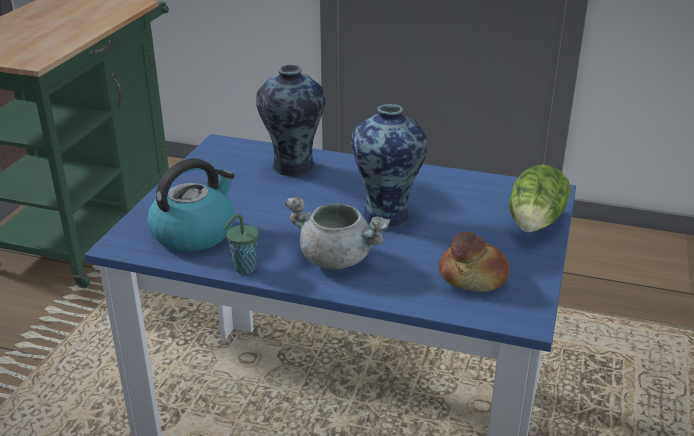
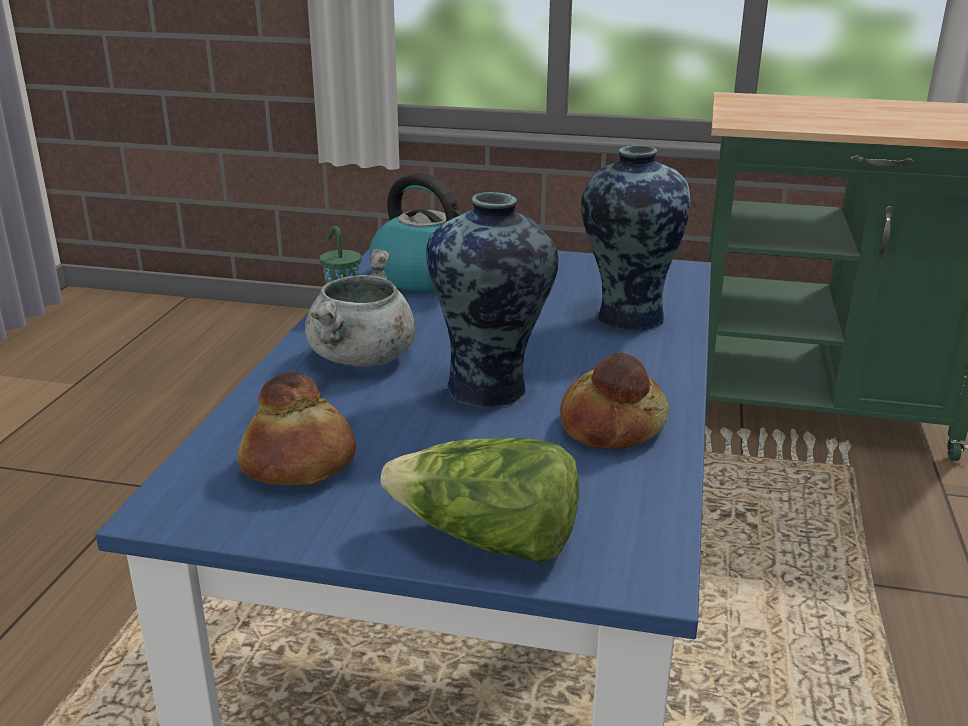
camera: 85 degrees right, 5 degrees down
none -> bread [560,352,669,449]

